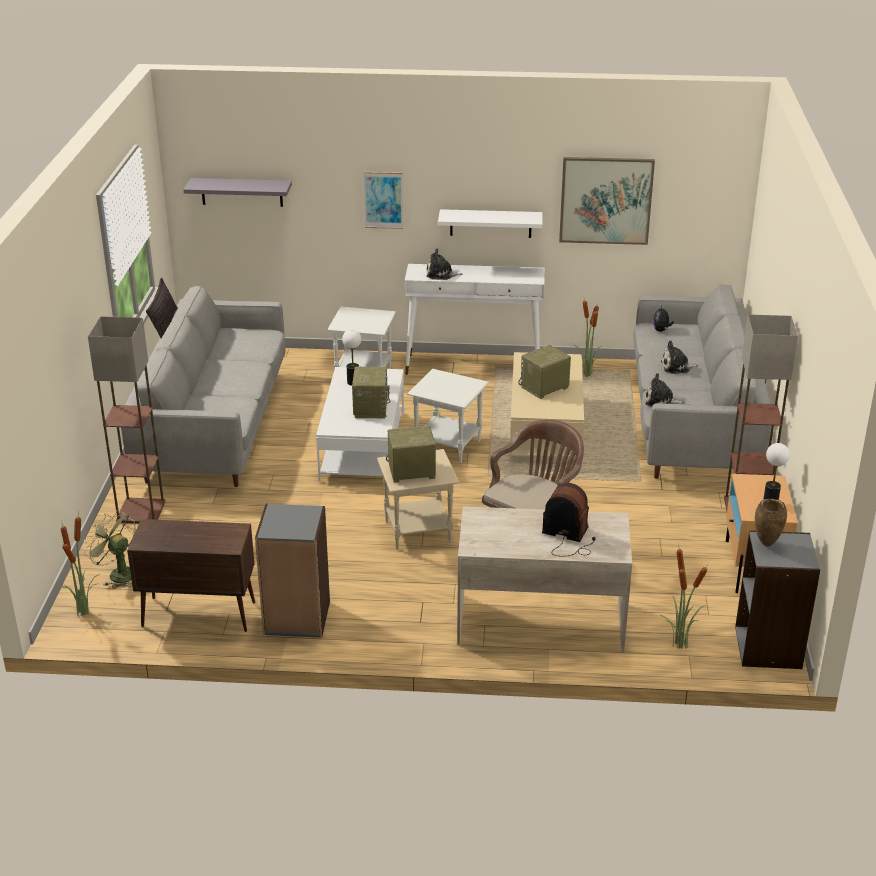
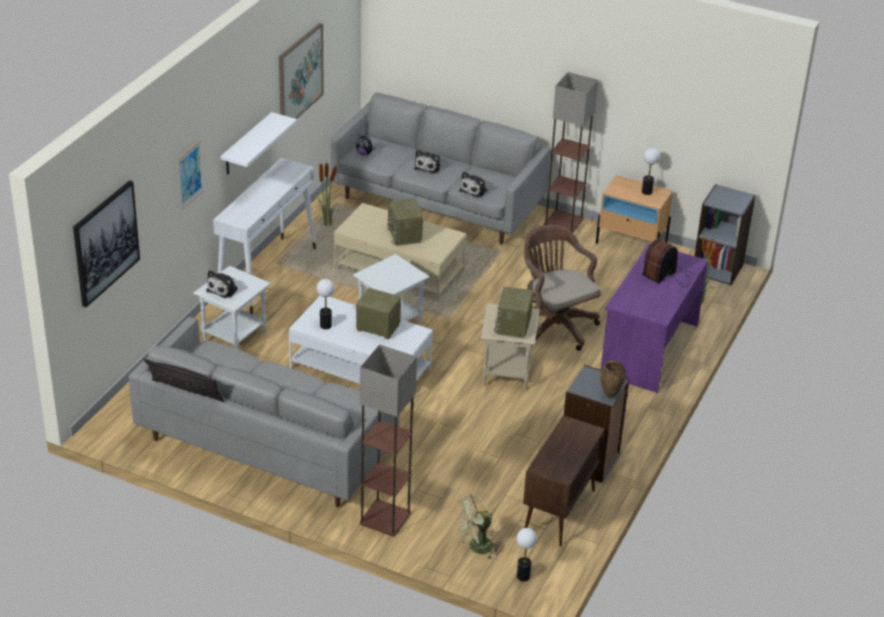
camera: 70 degrees left, 5 degrees up
potted plant [61,517,100,616] -> table lamp [517,528,537,581]
grey shelf [183,178,292,207] -> picture [73,180,140,307]
plush toy [426,248,462,280] -> plush toy moved to [206,270,238,298]
beige desk [457,506,632,653] -> purple desk [601,243,708,393]
brown vase [755,499,787,546] -> brown vase moved to [600,360,626,398]

